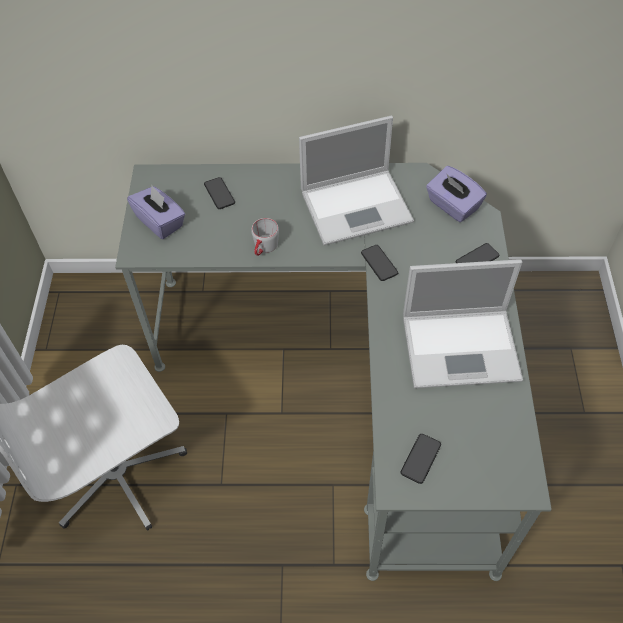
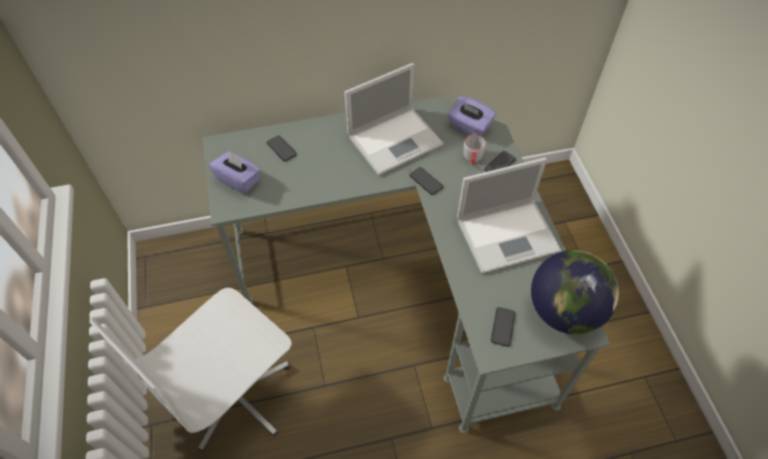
camera: 15 degrees left, 0 degrees up
grey mug [251,218,279,256] -> grey mug moved to [464,134,486,165]
none -> globe [531,250,619,334]

